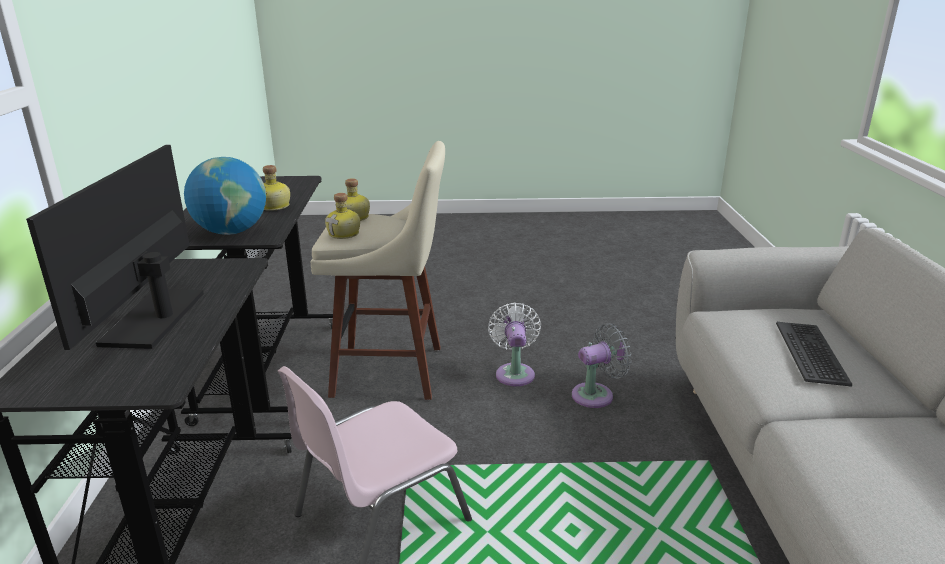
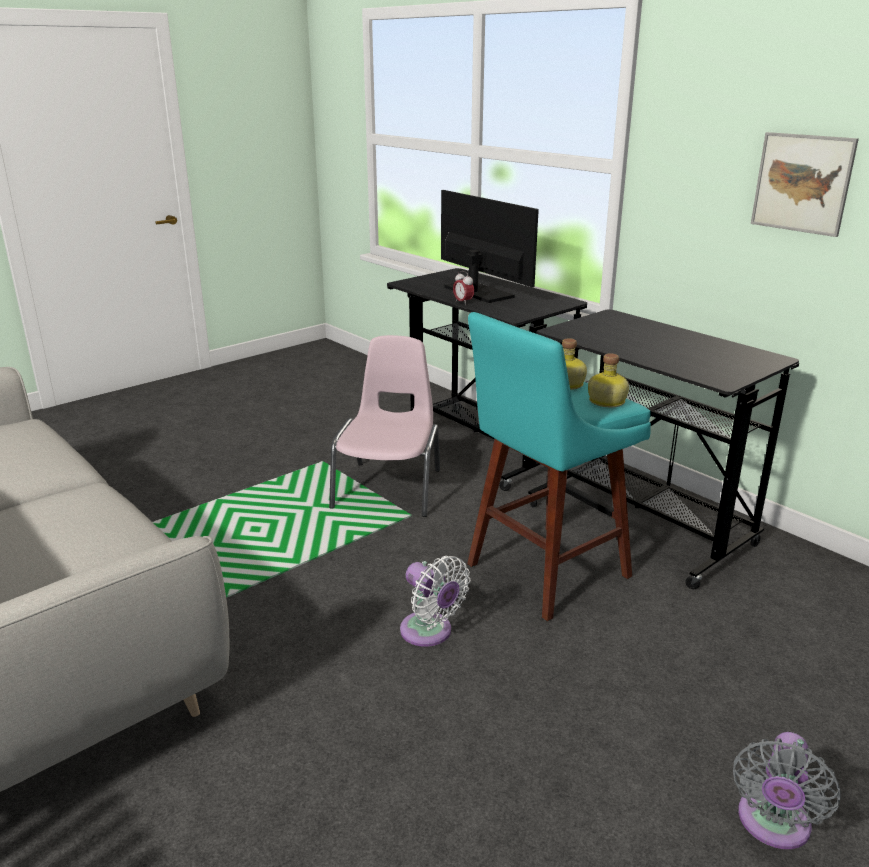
camera: 140 degrees right, 0 degrees up
globe [184,157,266,235] -> none
bottle [263,165,290,211] -> none
beige stool [311,141,445,400] -> turquoise stool [467,312,651,621]
grey fan [572,323,631,408] -> grey fan moved to [733,732,841,849]
keyboard [776,322,852,387] -> none
none -> alarm clock [453,271,474,305]
none -> picture [751,132,859,237]

